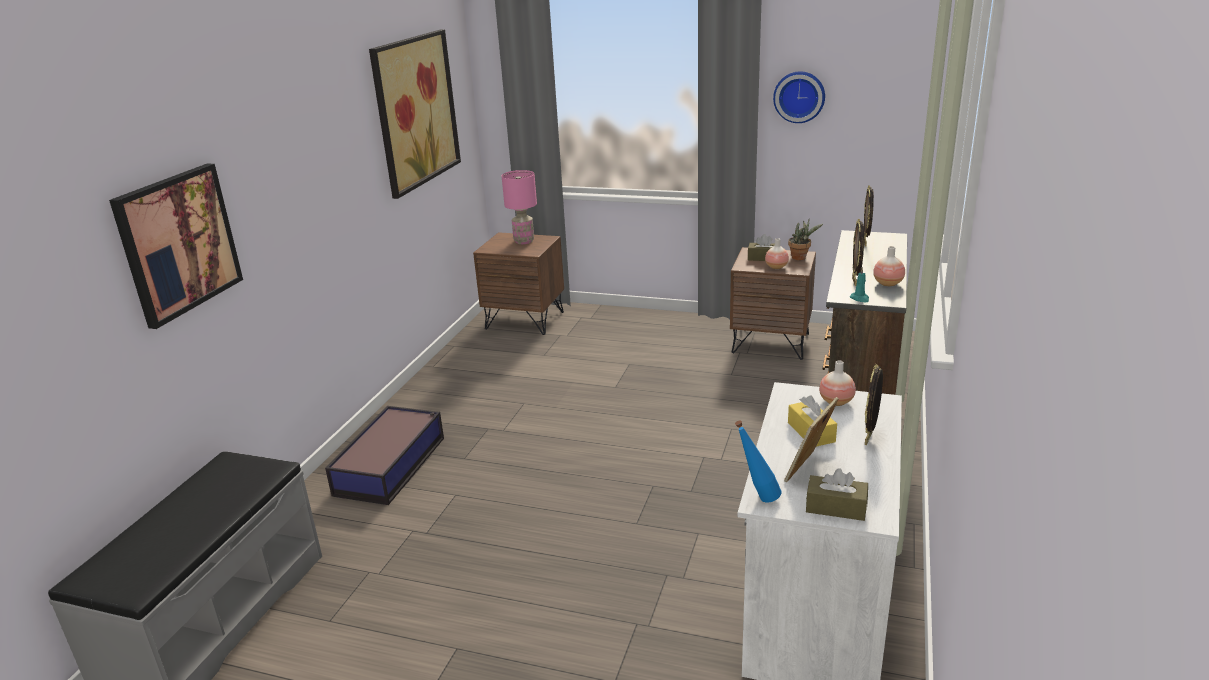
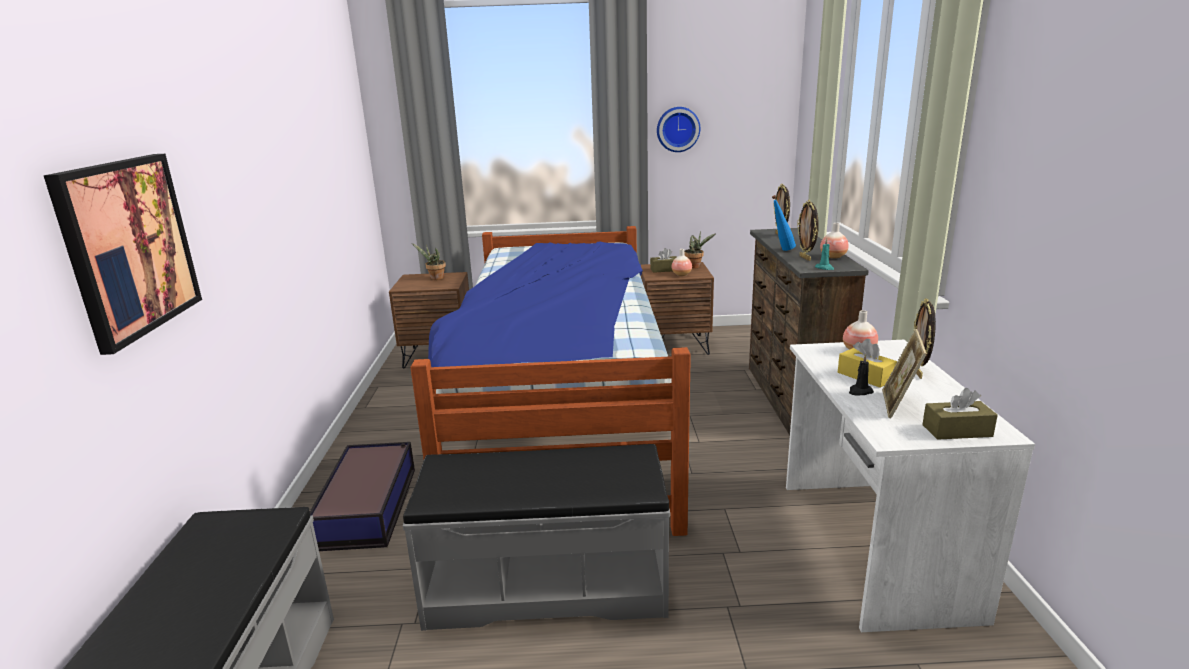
camera: 20 degrees left, 5 degrees down
picture [369,29,461,199] -> none
pink table lamp [502,170,537,244] -> potted plant [412,243,446,280]
blue bottle [735,420,782,503] -> blue bottle moved to [772,195,796,251]
none -> grey bench [403,444,670,631]
none -> bed [410,226,691,536]
none -> black candle [849,354,874,395]

